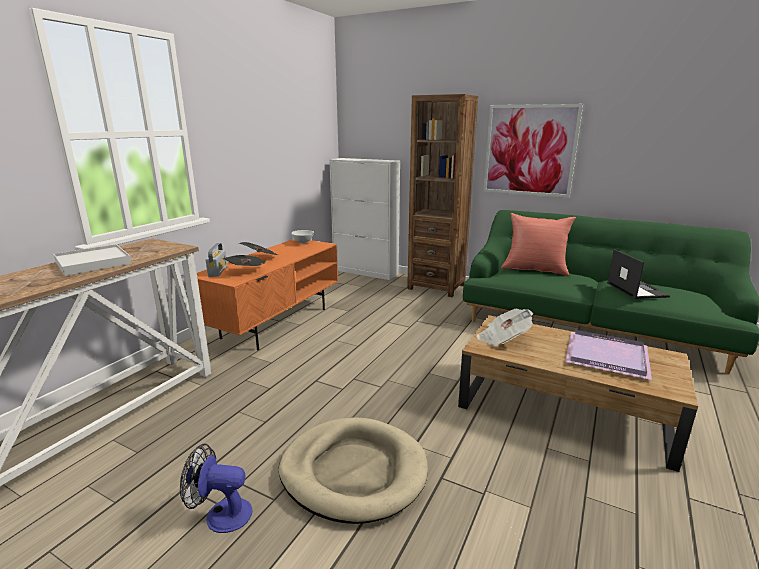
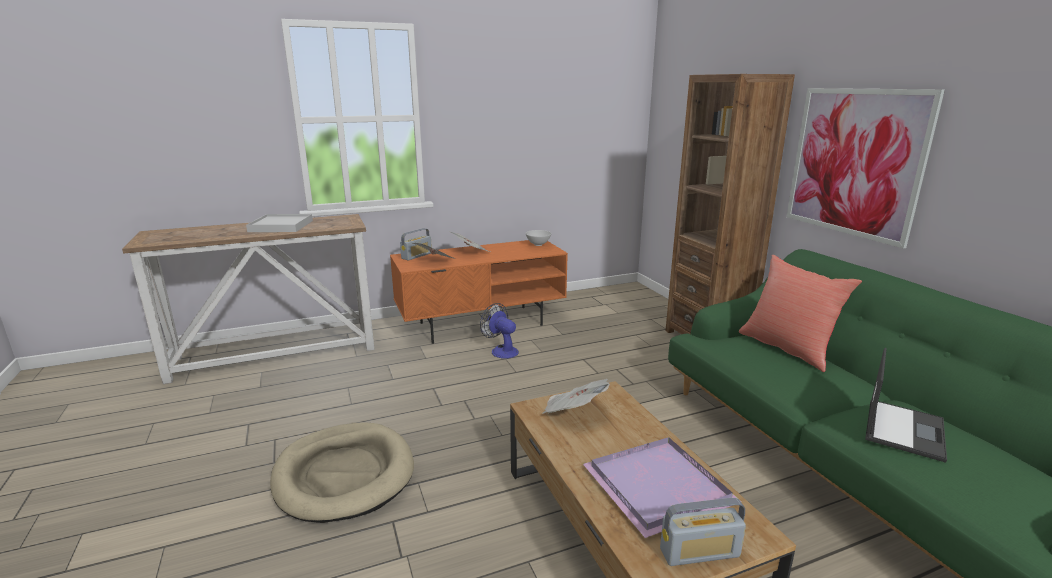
camera: 40 degrees right, 0 degrees up
fan [180,443,252,533] -> fan moved to [480,303,519,359]
white cabinet [329,158,400,280] -> none
none -> radio [660,498,746,566]

